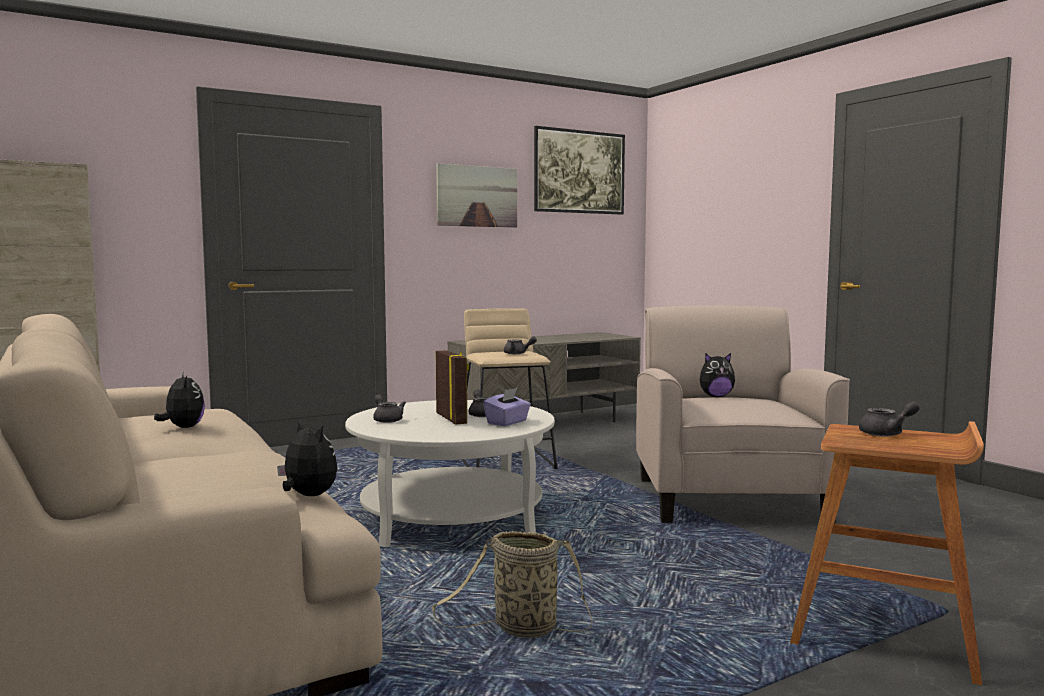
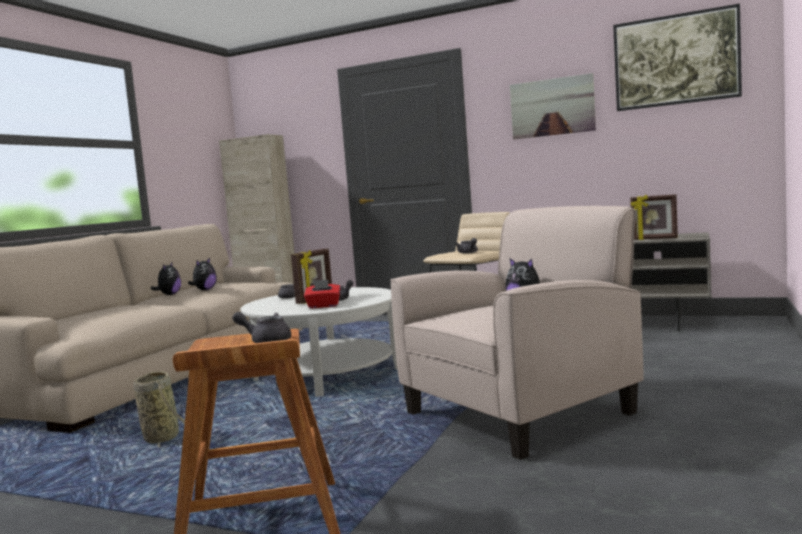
camera: 55 degrees right, 0 degrees up
plush toy [277,420,337,496] -> plush toy moved to [151,263,181,295]
purple tissue box [483,388,531,426] -> red tissue box [304,280,341,308]
grey teapot [859,401,920,436] -> grey teapot turned 150 degrees clockwise [232,312,291,343]
none -> picture frame [630,194,678,240]

